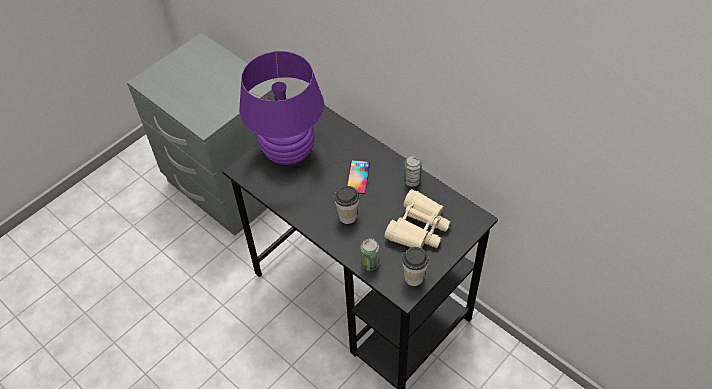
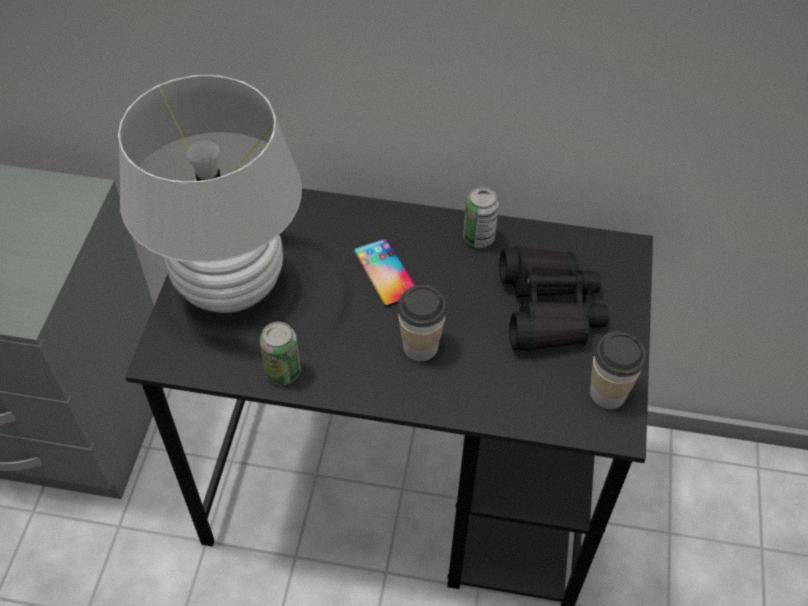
camera: 35 degrees left, 0 degrees up
purple table lamp [239,51,324,165] -> white table lamp [118,75,302,313]
can [360,238,379,271] -> can moved to [259,321,301,385]
beige binoculars [384,189,450,248] -> black binoculars [499,246,609,351]

